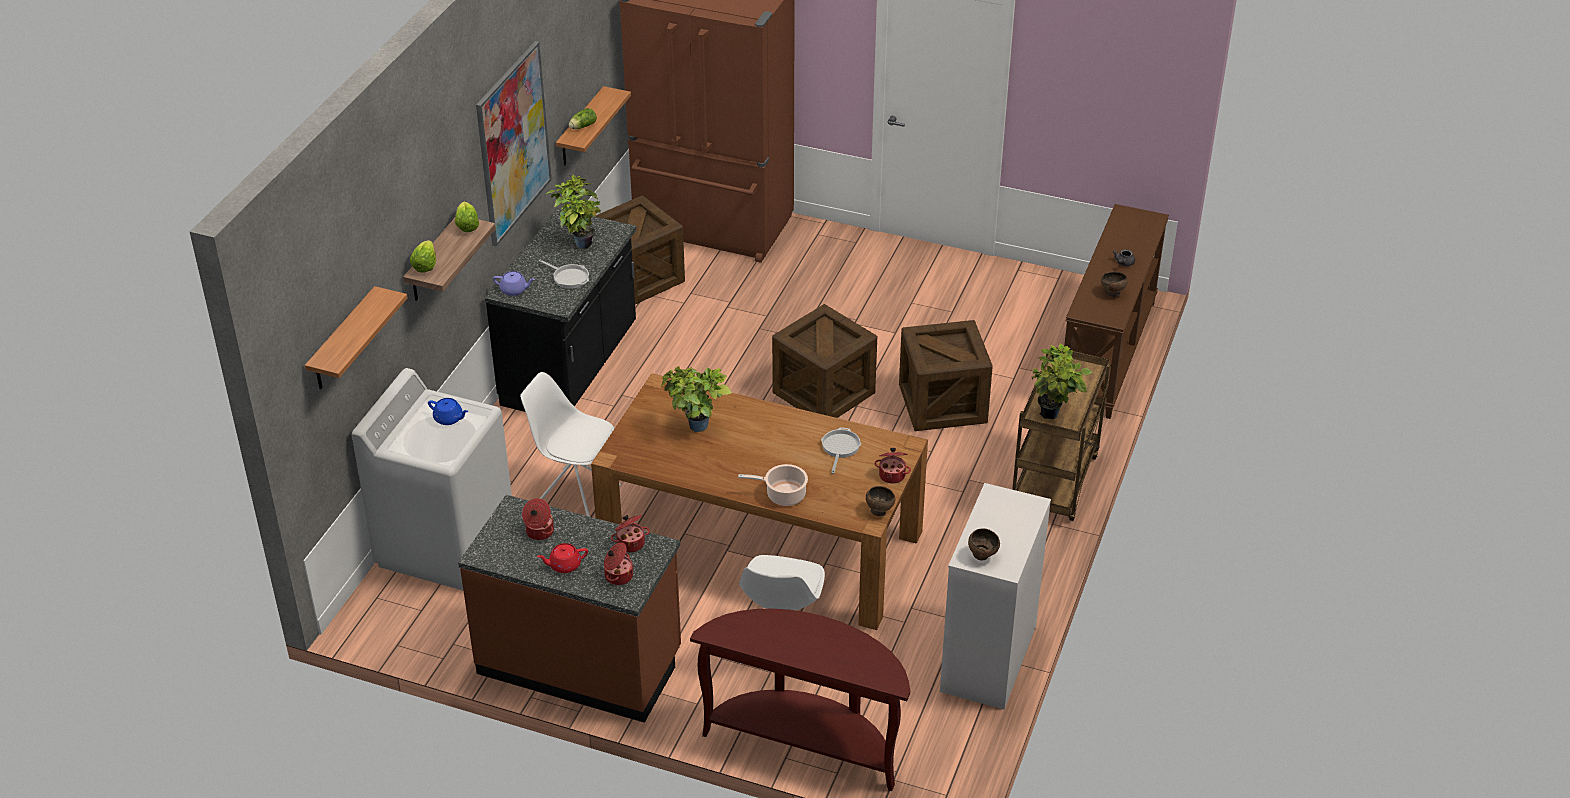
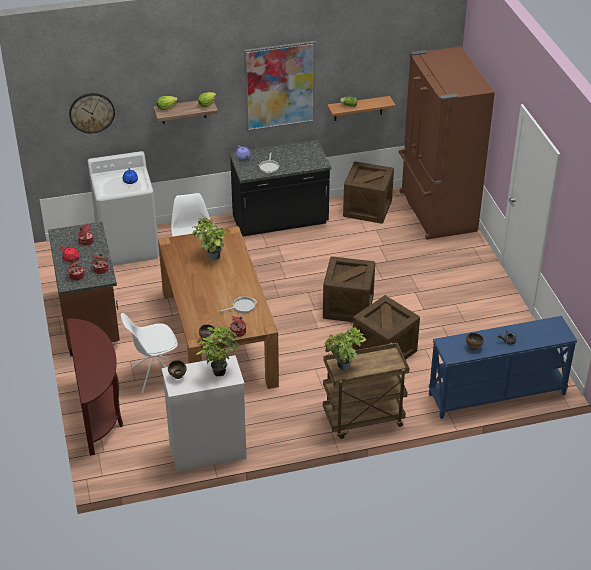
camera: 55 degrees right, 0 degrees up
shelf [305,286,408,389] -> wall clock [69,93,115,133]
potted plant [546,175,601,249] -> potted plant moved to [196,326,239,376]
cooking pot [738,464,808,506] -> none
brown console table [1064,204,1169,419] -> blue console table [428,316,577,419]

